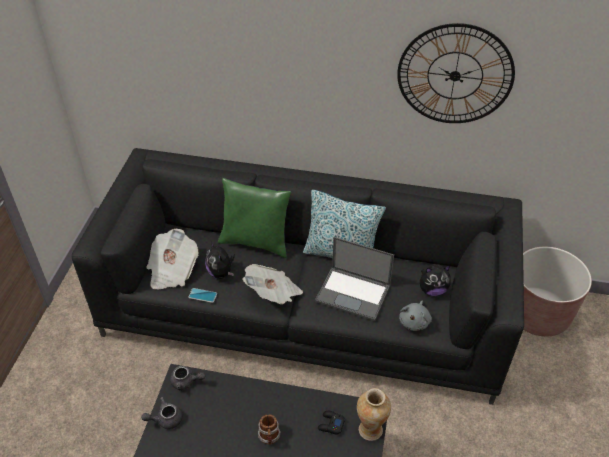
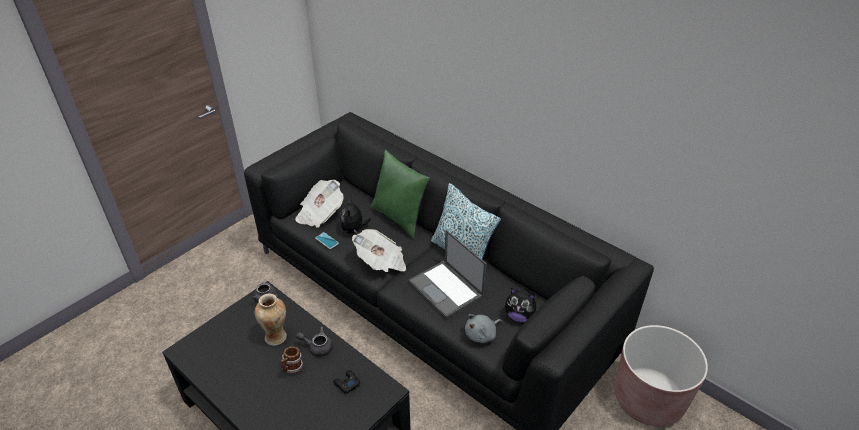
camera: 30 degrees right, 5 degrees down
grey teapot [141,397,183,429] -> grey teapot moved to [296,327,333,357]
vase [357,388,391,441] -> vase moved to [255,294,287,346]
wall clock [397,23,515,123] -> none

